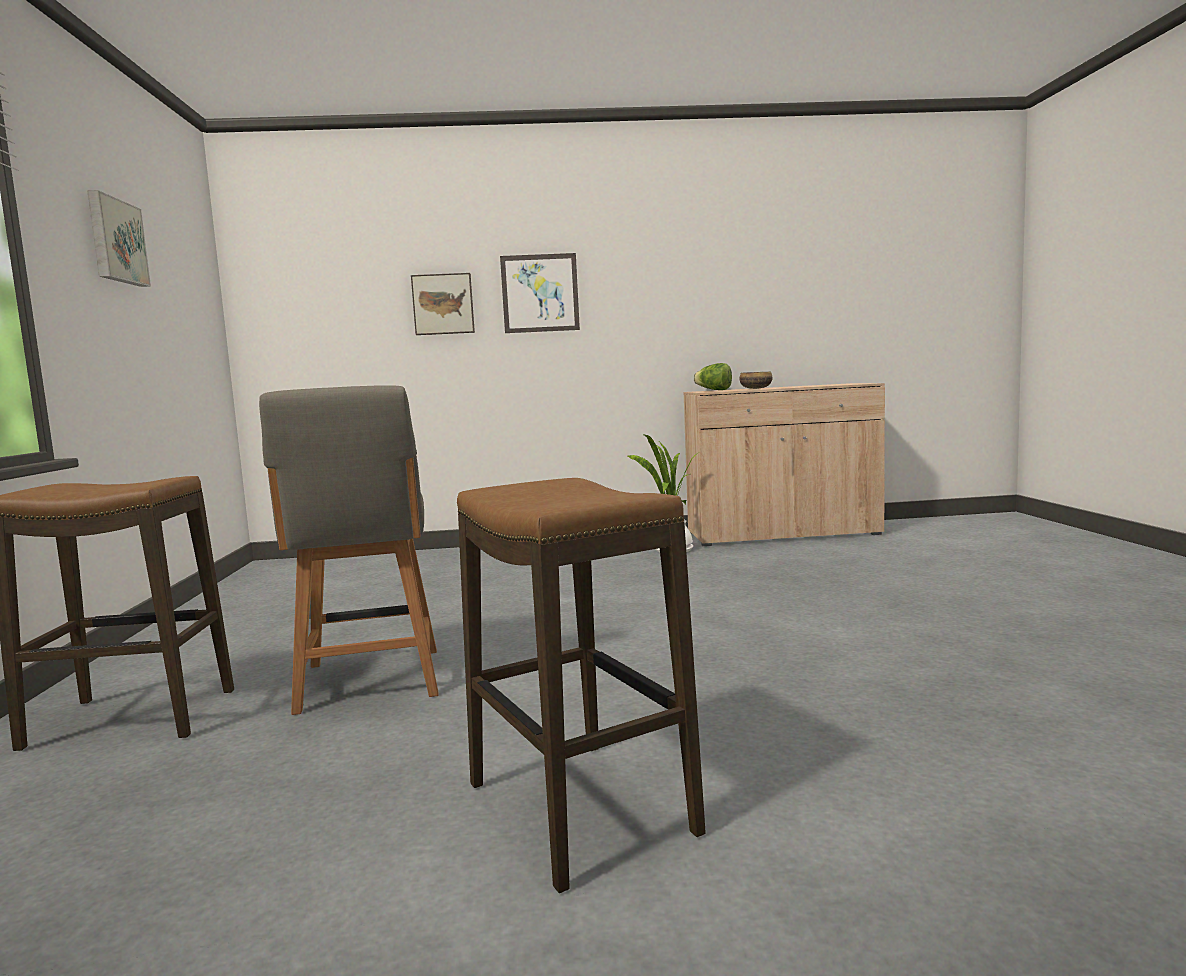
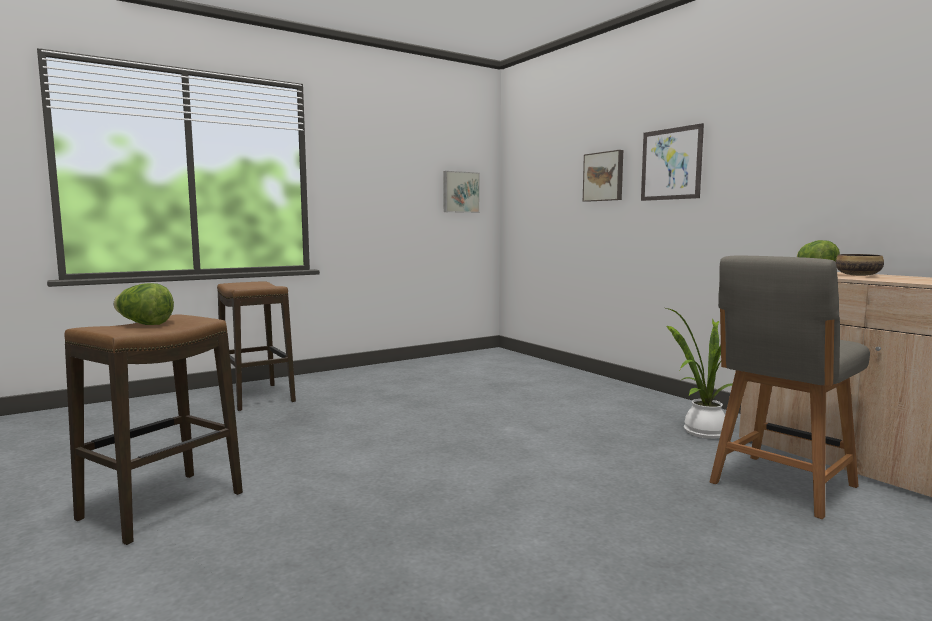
camera: 60 degrees right, 0 degrees up
picture [87,190,151,287] -> picture moved to [443,171,480,213]
grey chair [259,385,439,715] -> grey chair moved to [709,256,870,519]
none -> lettuce [114,283,174,325]

